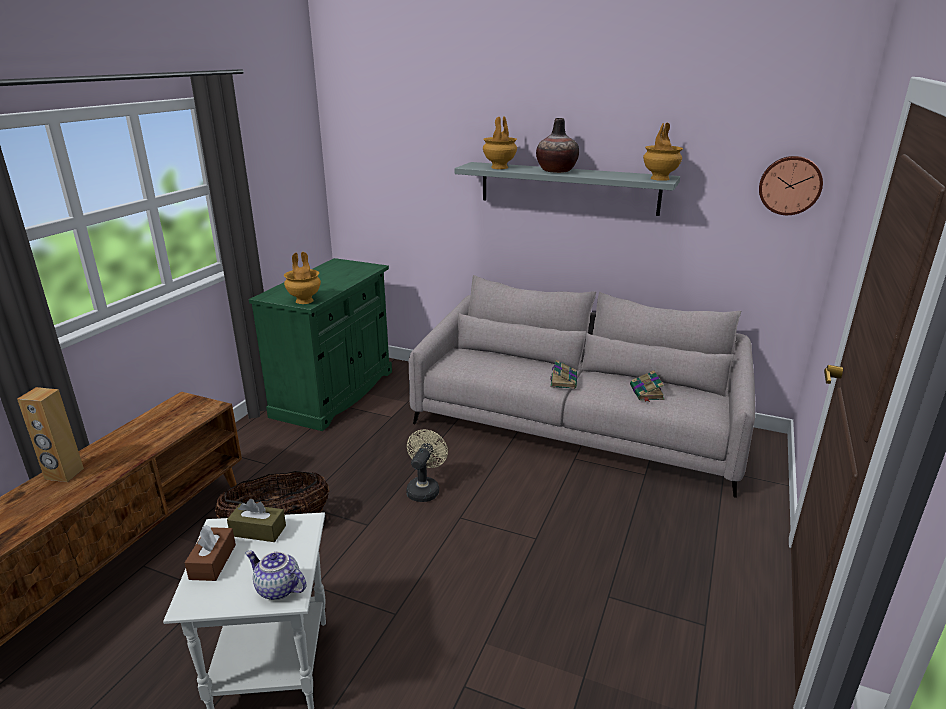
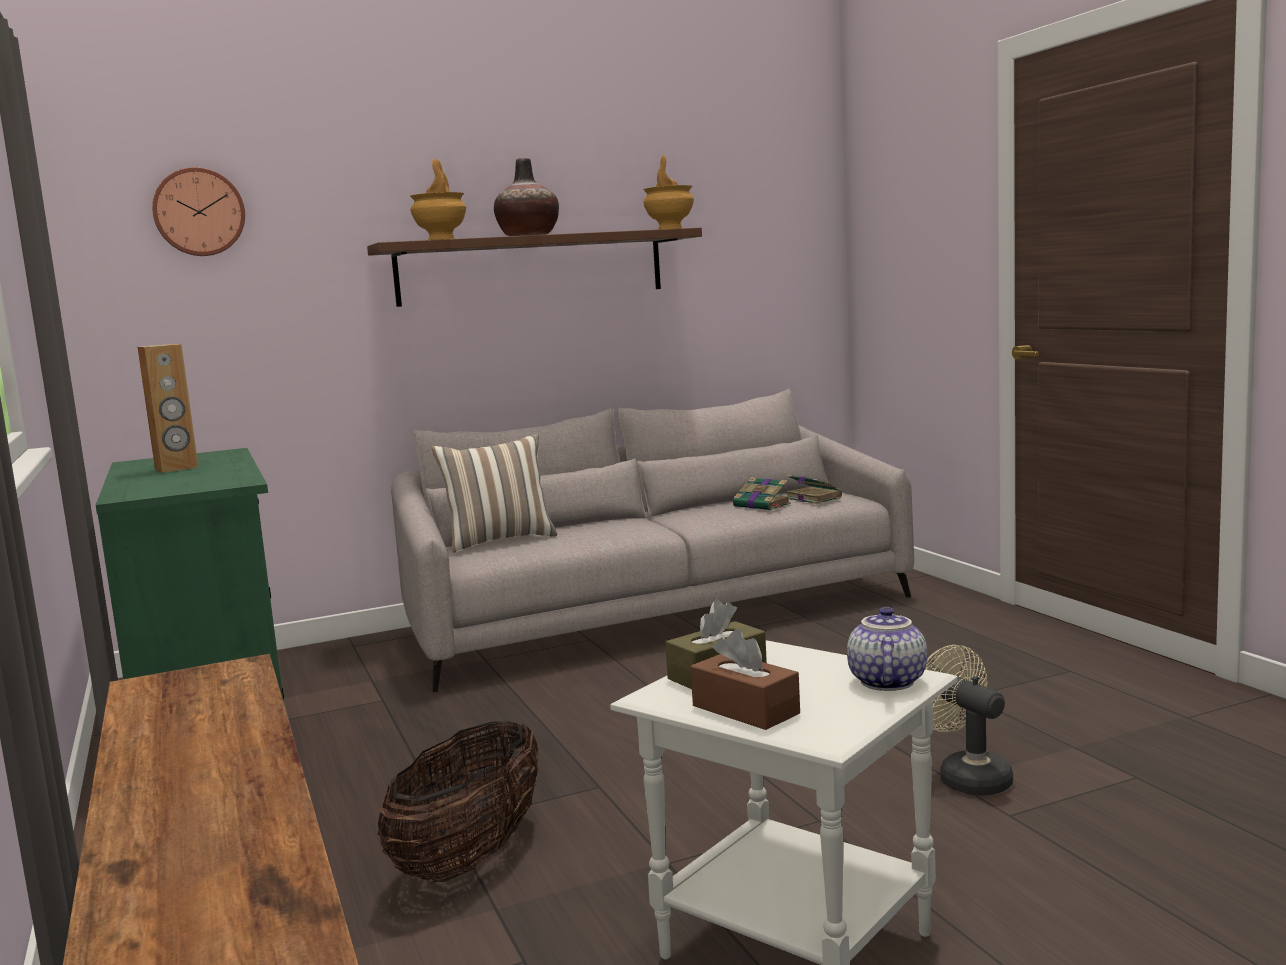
camera: 45 degrees left, 15 degrees down
brown speaker [17,387,84,482] -> brown speaker moved to [138,344,198,473]
teapot [245,550,306,600] -> teapot turned 120 degrees clockwise [847,607,927,691]
brown vase [284,252,321,304] -> none
beige fan [406,429,448,502] -> beige fan moved to [925,645,1013,796]
grey shelf [455,162,680,216] -> brown shelf [367,228,702,307]
book [550,359,577,389] -> book moved to [787,475,842,504]
wall clock [759,156,823,215] -> wall clock moved to [152,167,245,256]
none -> pillow [431,434,557,553]

